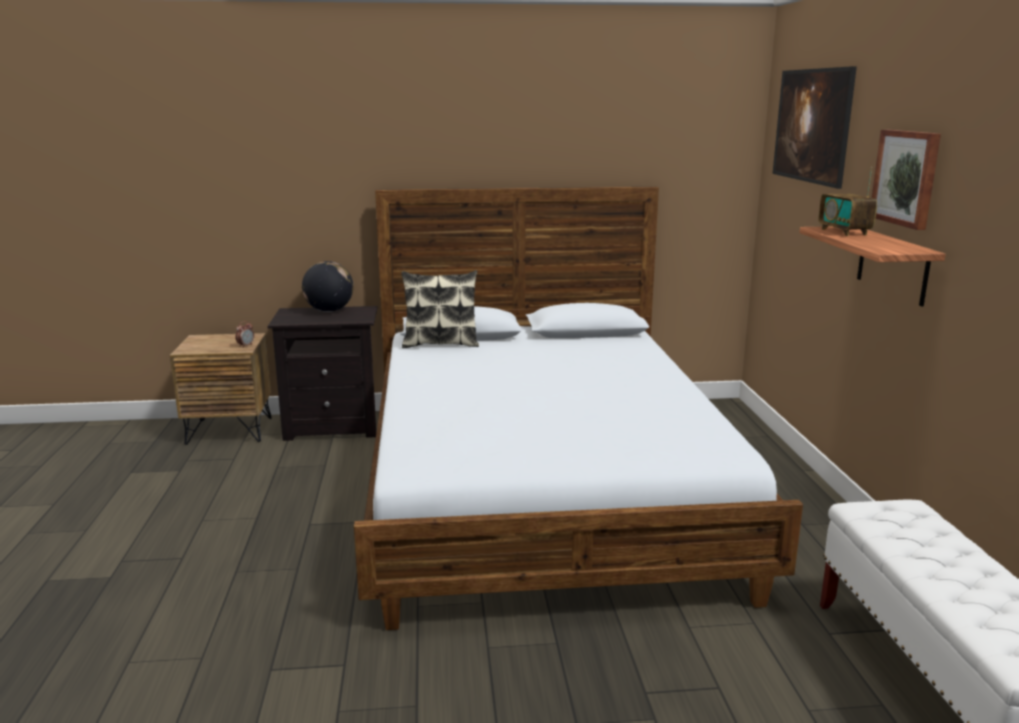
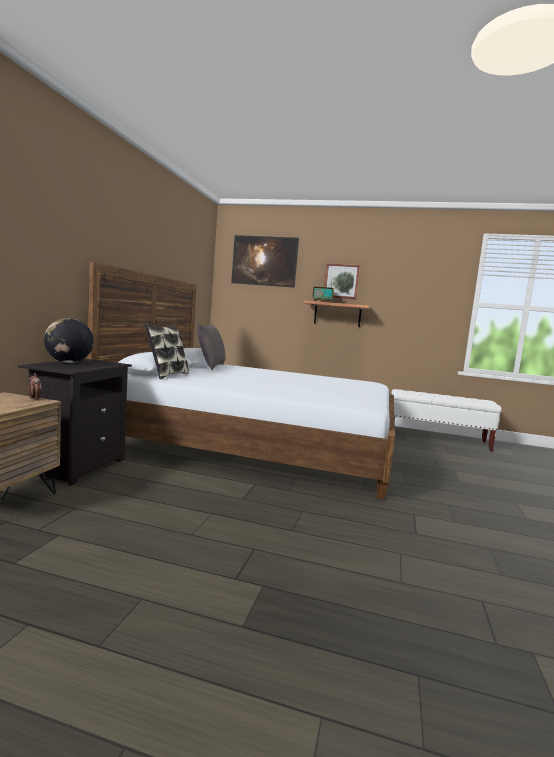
camera: 70 degrees left, 10 degrees down
none -> grey pillow [198,324,226,370]

